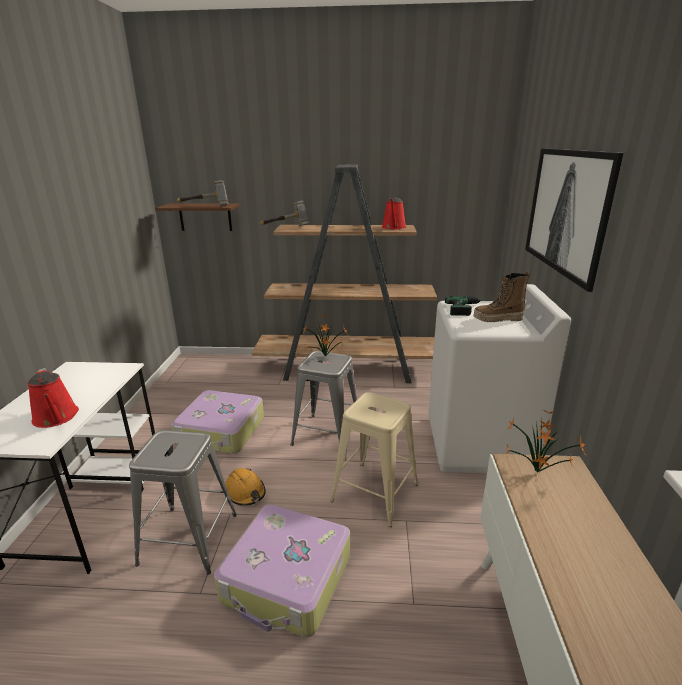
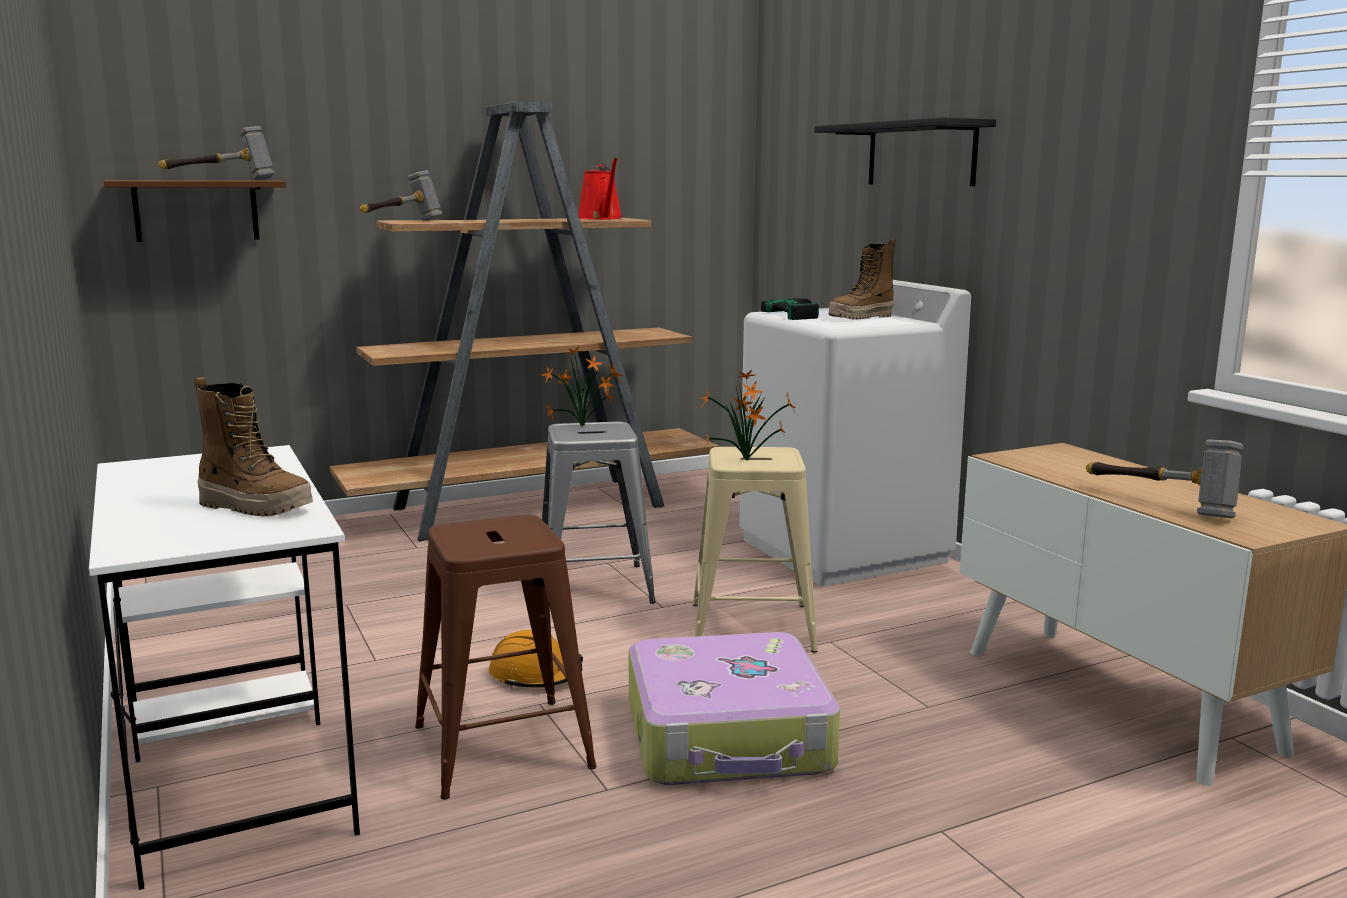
camera: 30 degrees left, 10 degrees down
red watering can [27,368,79,428] -> boot [195,377,313,517]
grey stool [129,430,237,574] -> brown stool [415,515,597,799]
suitcase [171,390,264,454] -> none
potted plant [506,409,587,473] -> potted plant moved to [702,369,796,461]
picture [525,148,624,292] -> black shelf [815,117,996,186]
none -> hammer [1085,439,1243,518]

